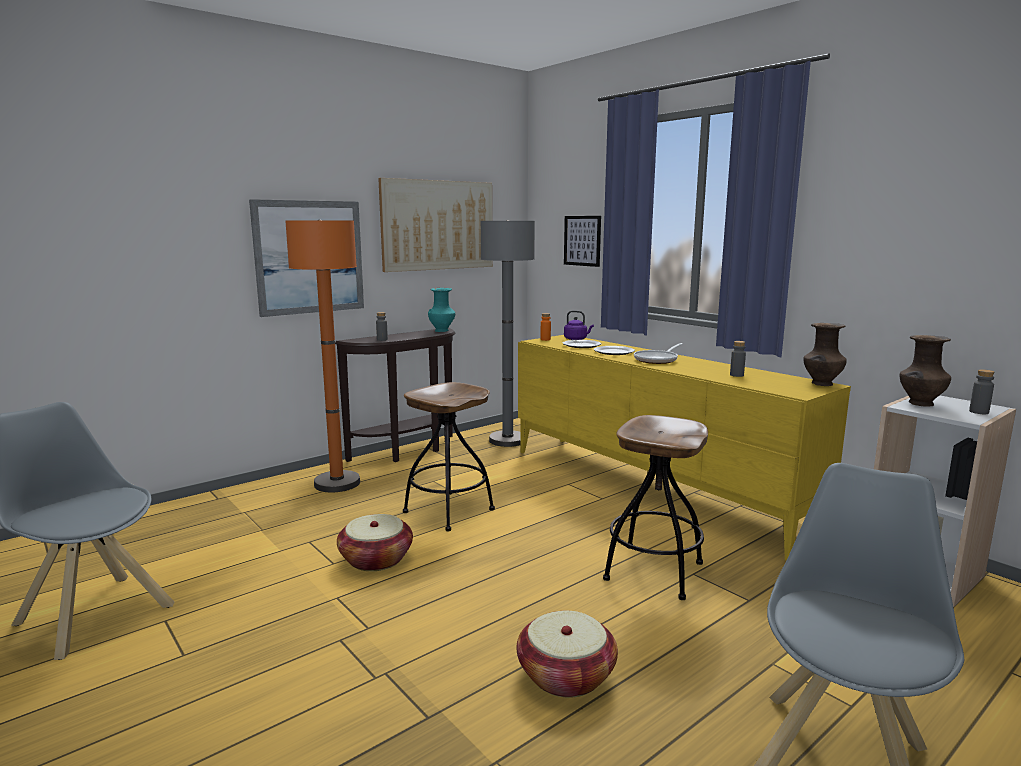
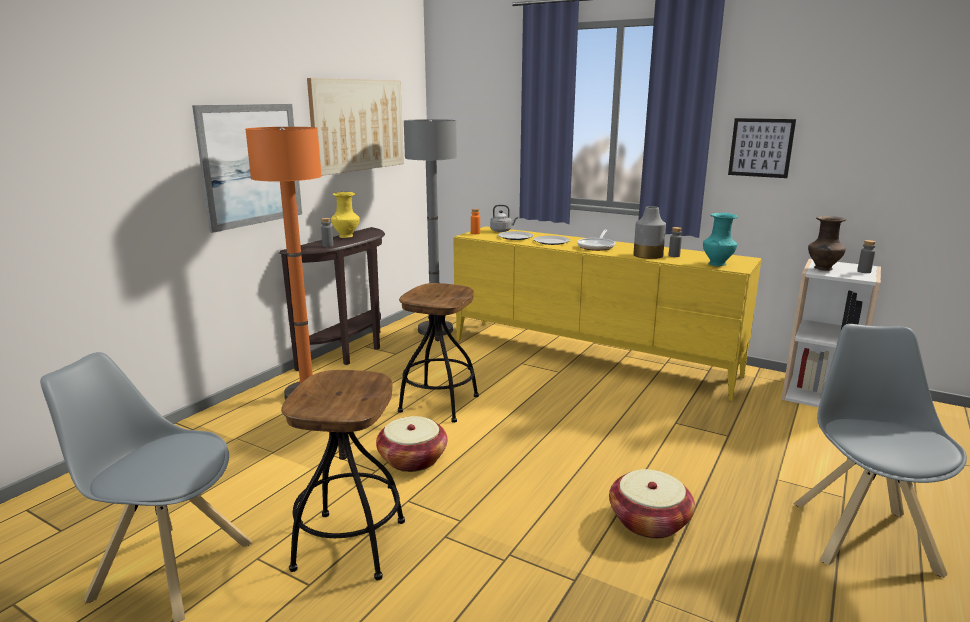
camera: 20 degrees left, 5 degrees up
turquoise vase [428,288,455,332] -> turquoise vase moved to [703,213,738,266]
picture [564,216,601,267] -> picture moved to [728,118,796,178]
purple kettle [564,310,594,340] -> grey kettle [490,204,518,232]
brown stool [603,415,708,600] -> brown stool moved to [281,370,405,580]
brown vase [803,323,847,386] -> none
none -> yellow vase [331,192,360,238]
none -> grey vase [633,206,666,259]

